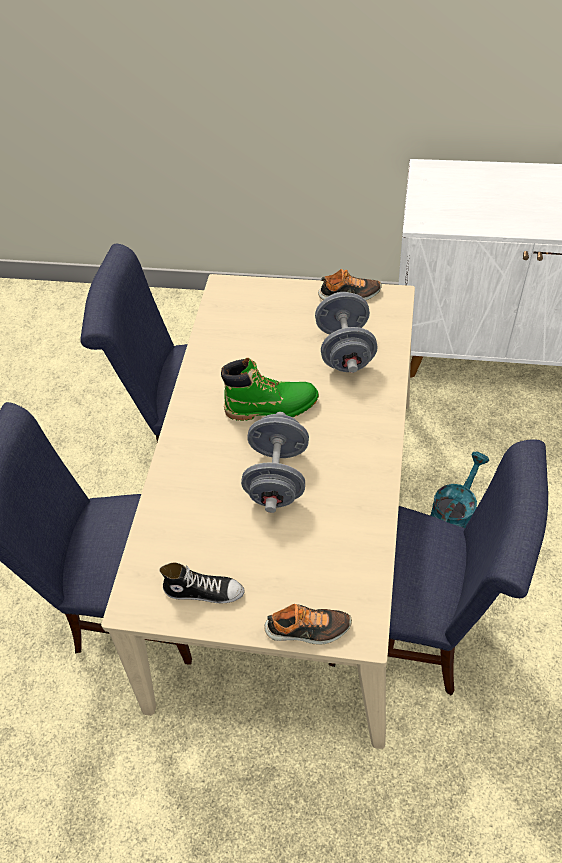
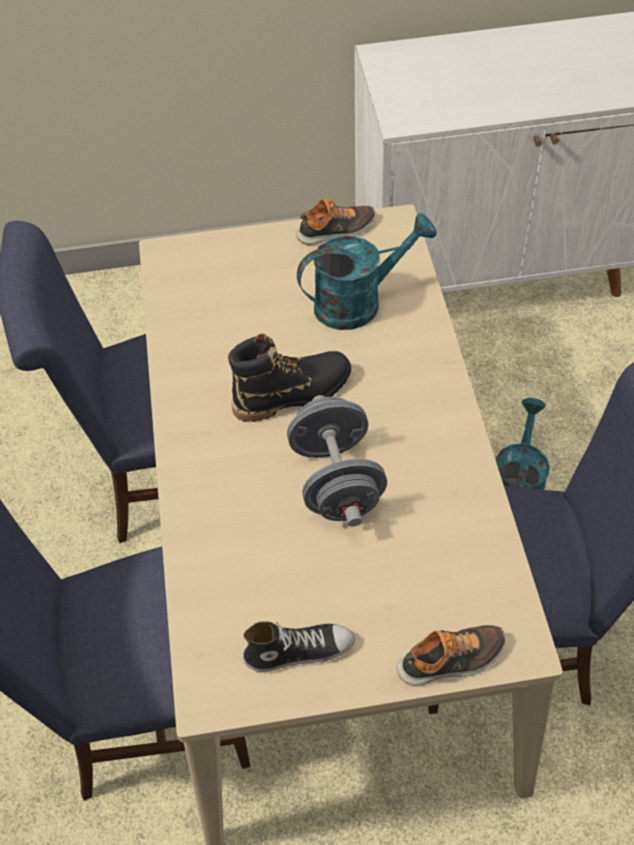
camera: 20 degrees left, 0 degrees up
green boot [221,358,319,421] -> black boot [228,333,351,422]
grey dumbbell [315,292,378,373] -> turquoise watering can [297,213,437,330]

